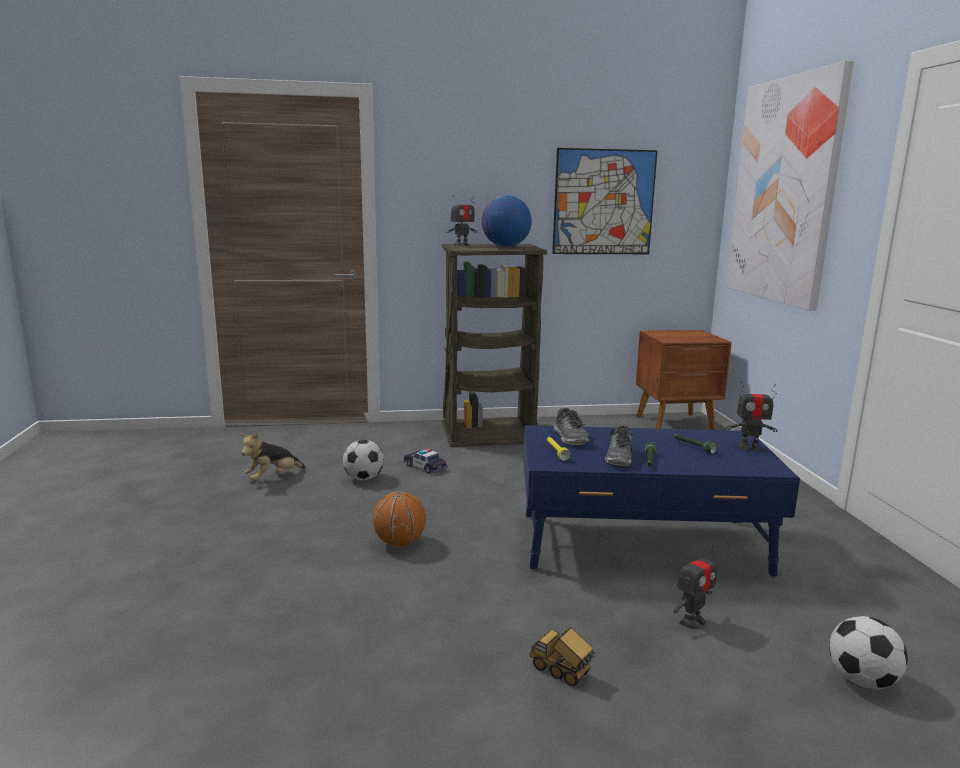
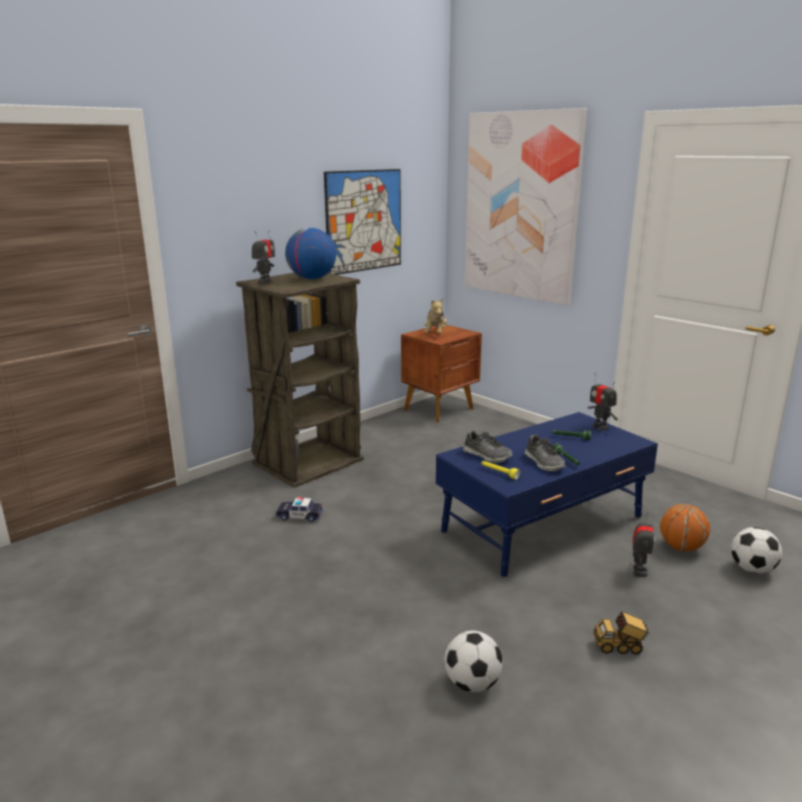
camera: 35 degrees left, 5 degrees up
plush toy [240,433,305,480] -> plush toy moved to [424,298,447,334]
football [343,440,384,480] -> football moved to [445,631,503,692]
basketball [373,491,426,546] -> basketball moved to [660,504,710,551]
toy robot [726,381,778,451] -> toy robot turned 90 degrees clockwise [588,373,618,431]

